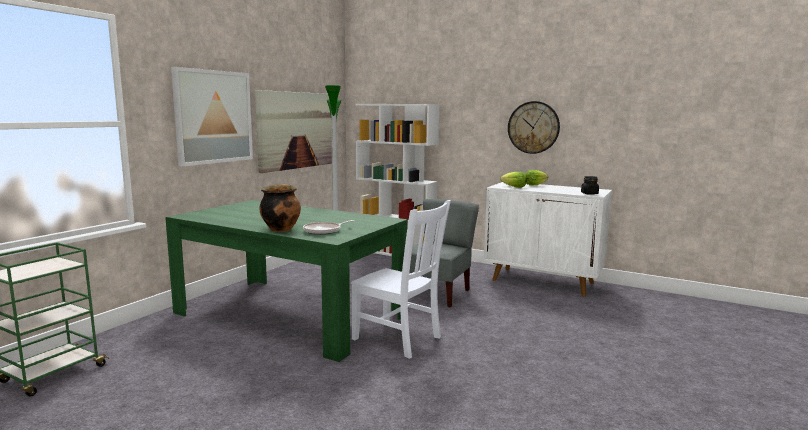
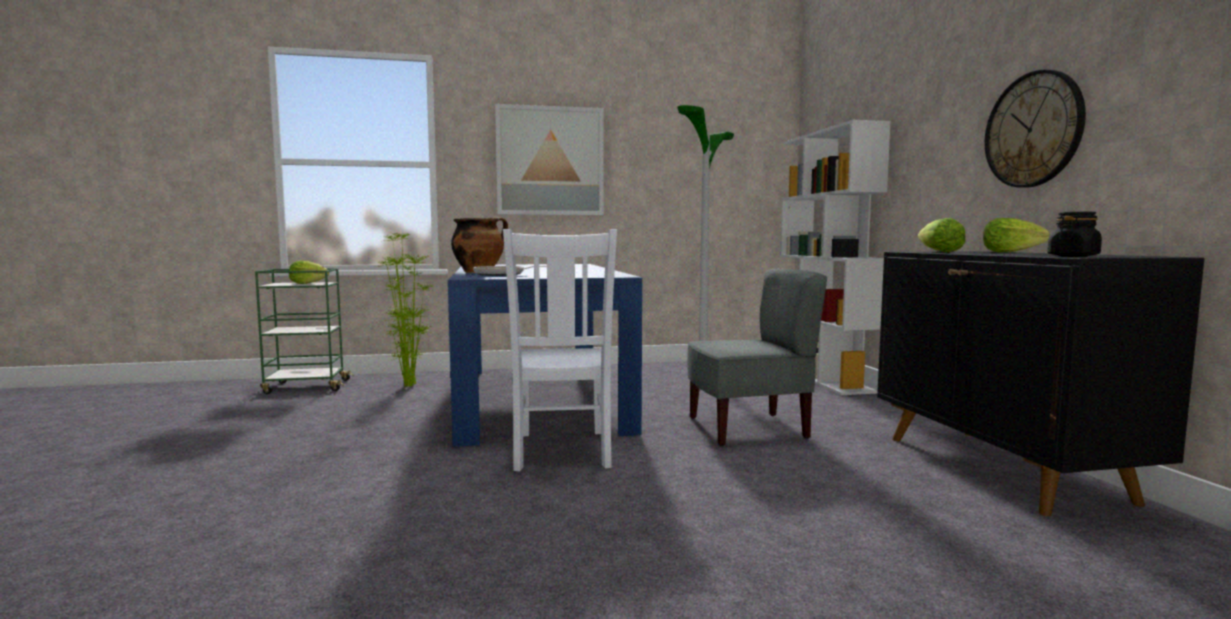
camera: 50 degrees right, 5 degrees down
green dining table [165,200,408,362] -> blue dining table [448,264,642,447]
picture [255,90,332,173] -> none
white cabinet [484,182,612,297] -> black cabinet [877,251,1205,516]
none -> lettuce [289,260,329,284]
none -> potted plant [377,233,434,387]

